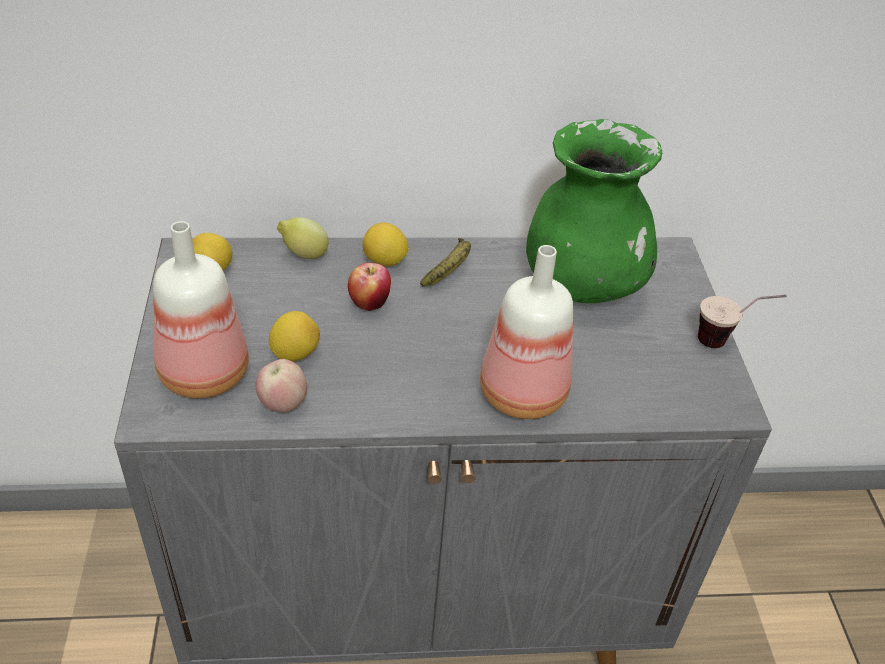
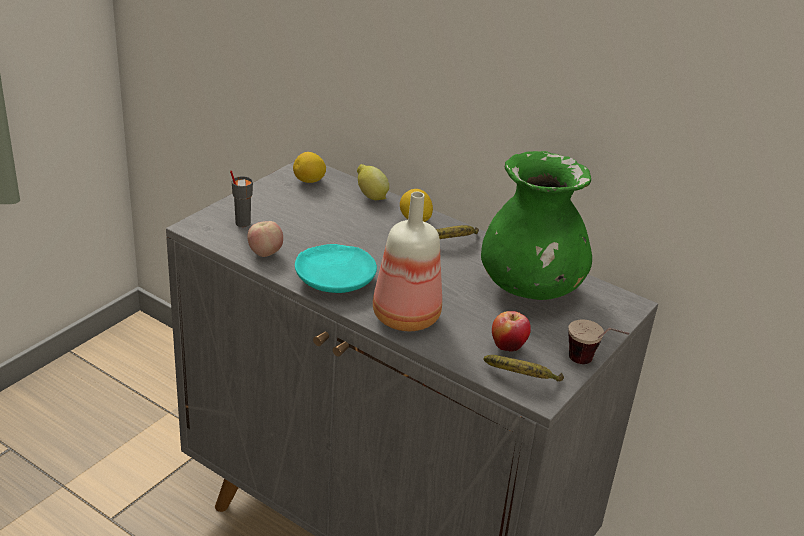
camera: 40 degrees right, 10 degrees down
bottle [153,221,249,398] -> grey cup [230,170,253,227]
lemon [269,311,320,361] -> none
apple [348,263,391,311] -> apple moved to [492,311,531,352]
none -> turquoise plate [295,244,377,293]
none -> banana [483,355,564,381]

